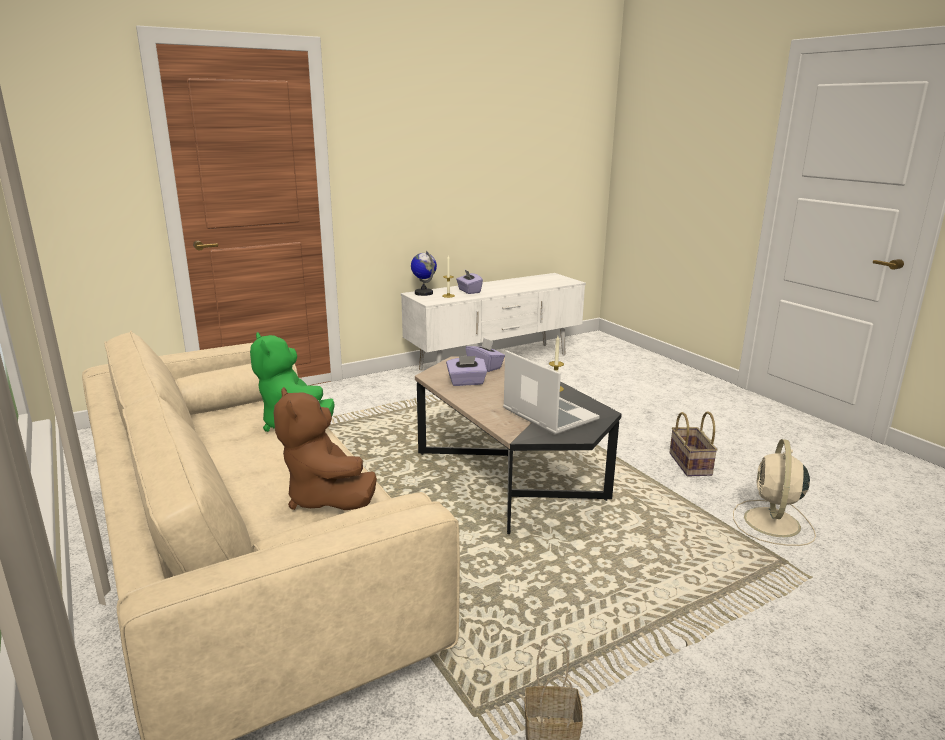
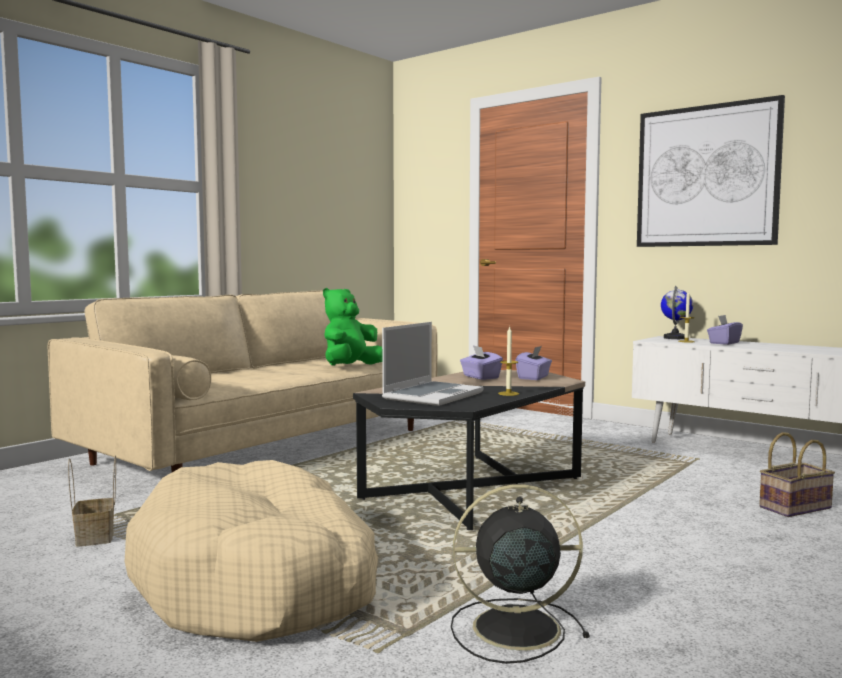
camera: 70 degrees right, 15 degrees down
brown plush toy [274,387,377,510] -> none
basket [669,411,718,477] -> basket moved to [759,432,835,517]
beige fan [733,439,816,546] -> black fan [451,484,590,664]
none -> beige dog bed [124,460,378,642]
none -> picture [637,95,785,247]

